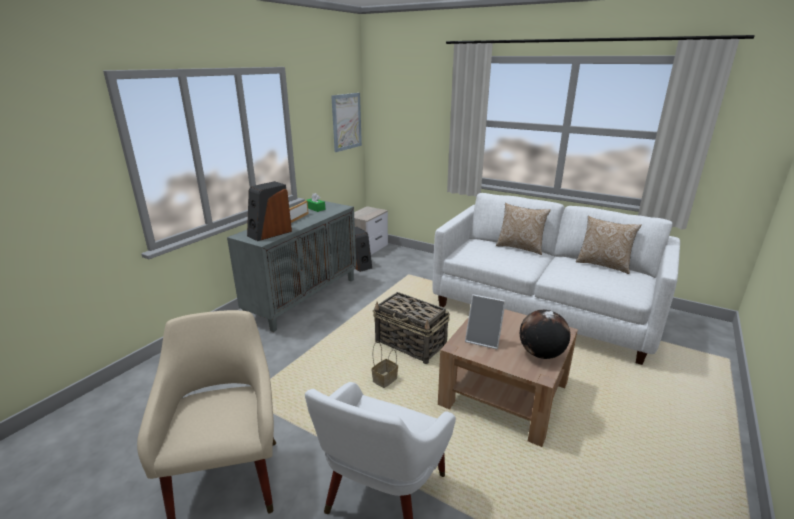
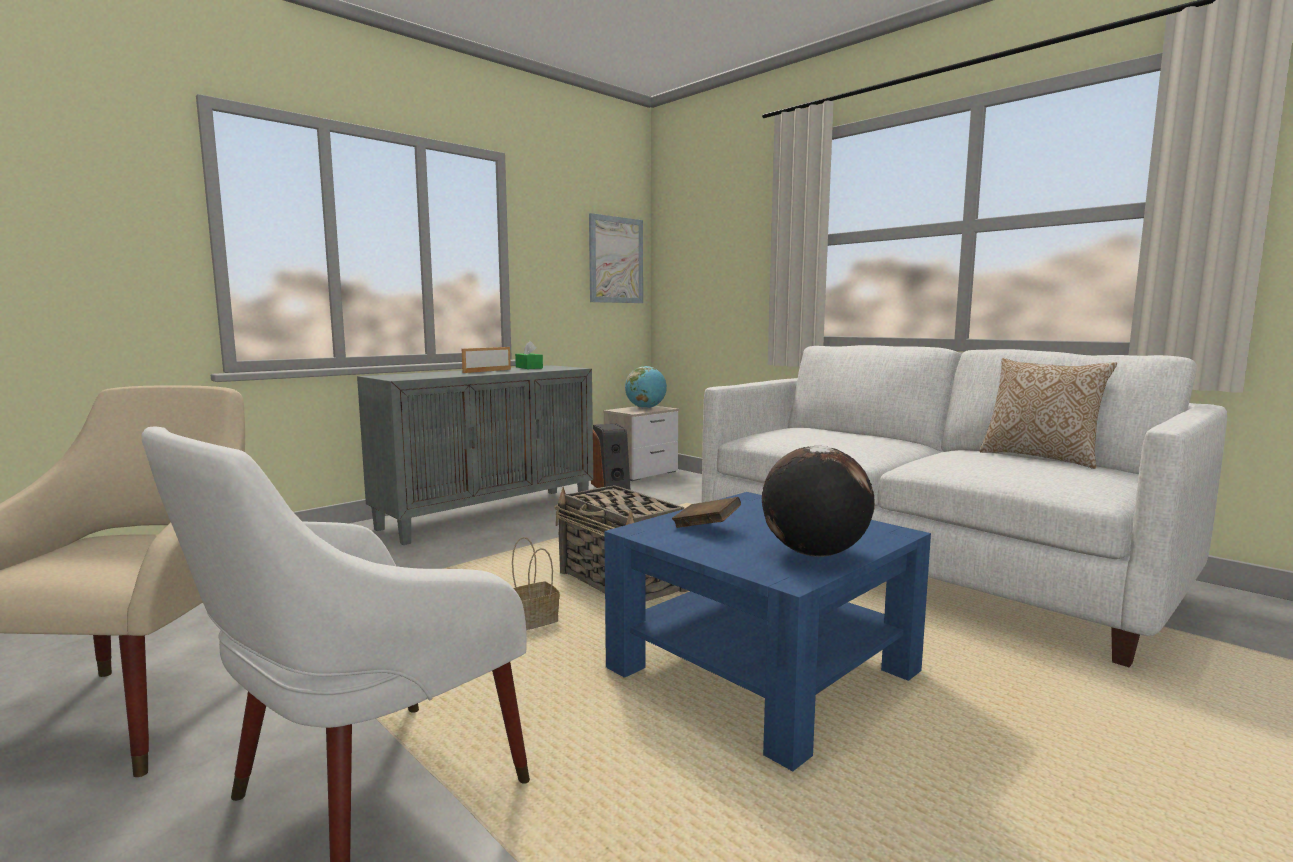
camera: 15 degrees right, 15 degrees down
speaker [247,181,292,241] -> none
brown coffee table [438,309,578,447] -> blue coffee table [604,492,931,771]
picture frame [465,294,506,349] -> brown book [672,497,741,528]
pillow [496,203,551,255] -> none
none -> globe [625,366,667,409]

